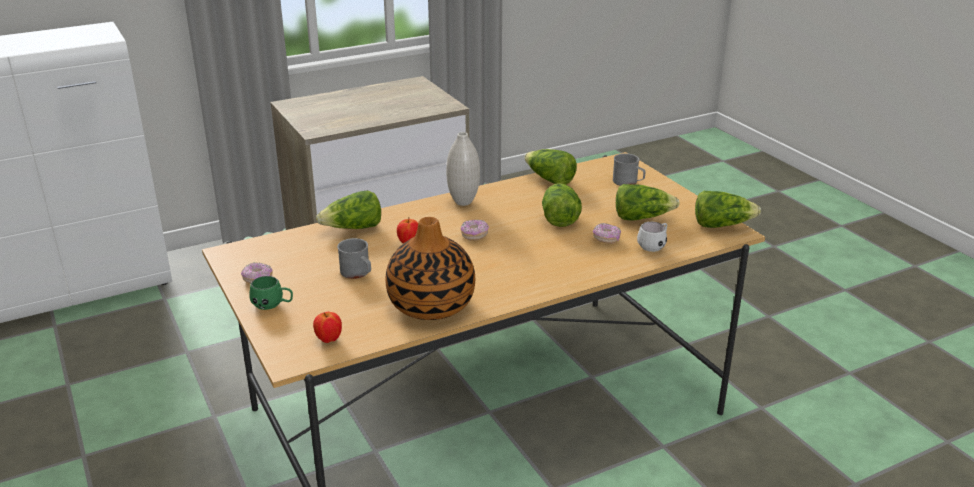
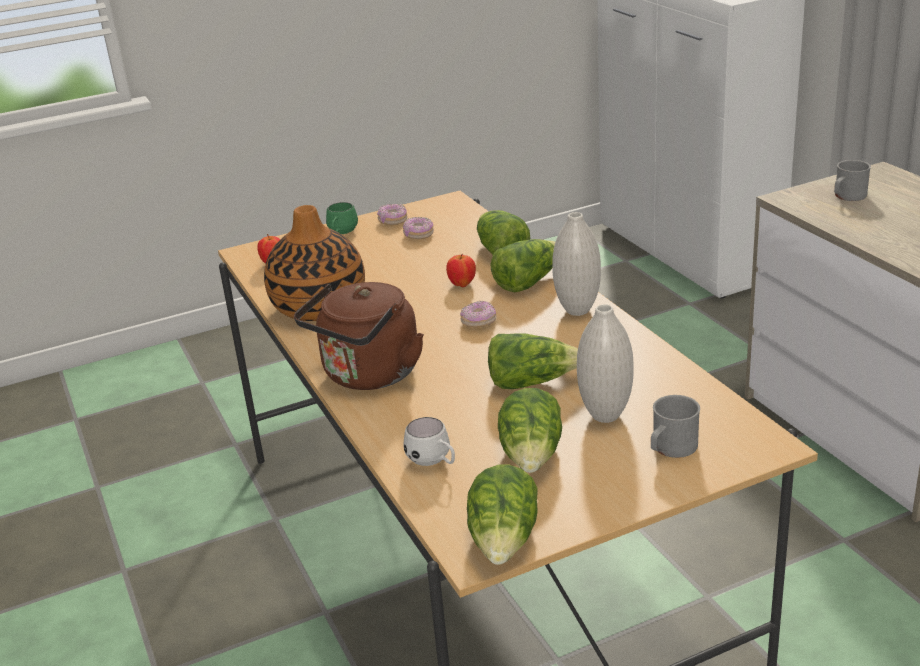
camera: 95 degrees right, 0 degrees up
grey mug [337,238,371,279] -> grey mug moved to [834,160,871,201]
lettuce [524,149,577,185] -> lettuce moved to [490,239,555,292]
donut [593,223,621,244] -> donut moved to [403,217,434,239]
none -> brown kettle [294,282,424,390]
none -> white vase [577,304,634,423]

